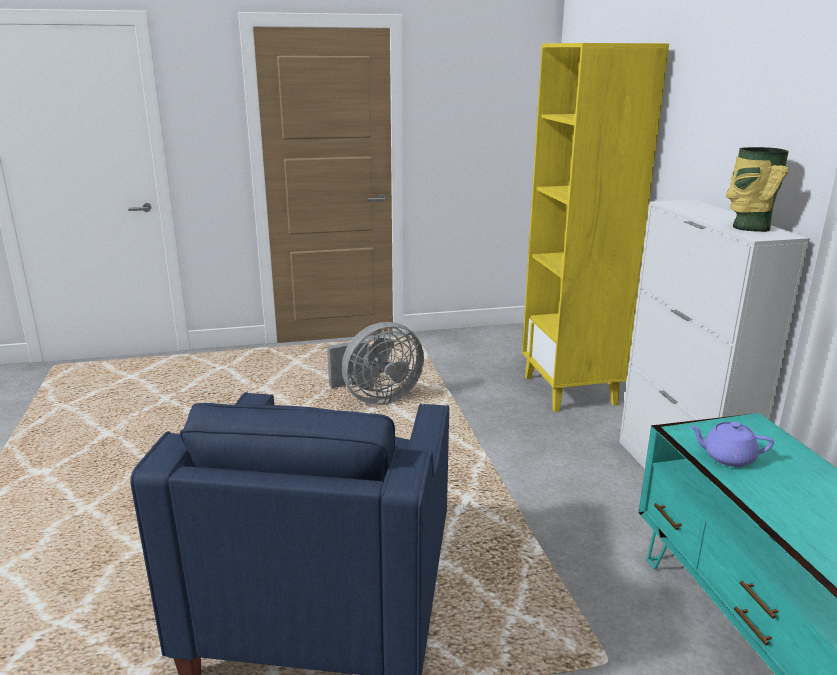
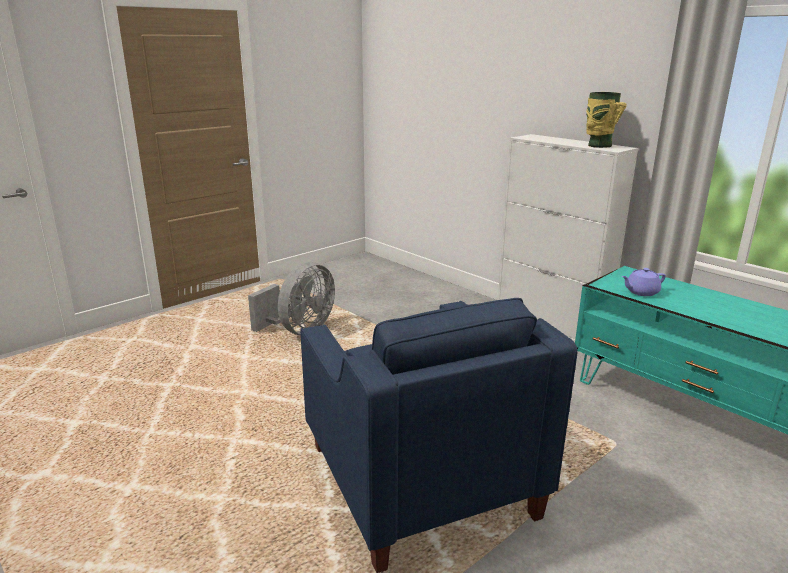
camera: 30 degrees left, 0 degrees up
yellow bookcase [522,43,669,412] -> none

